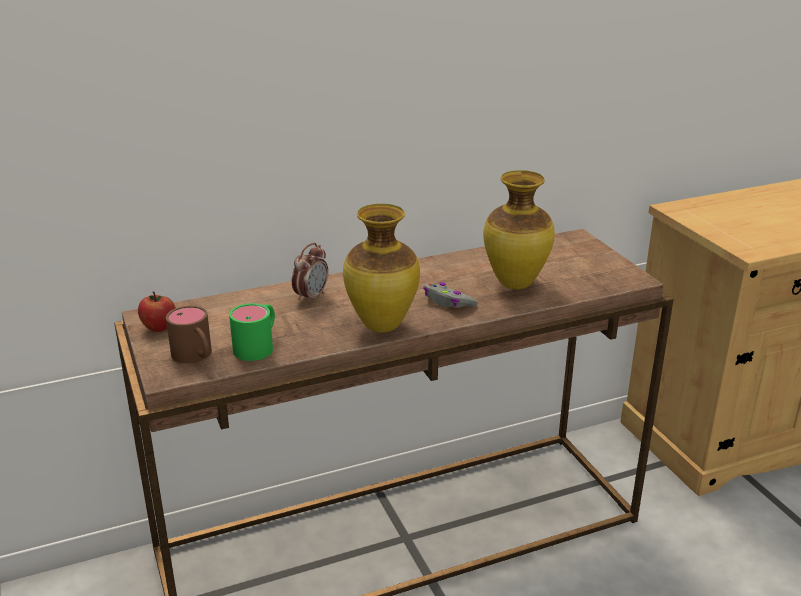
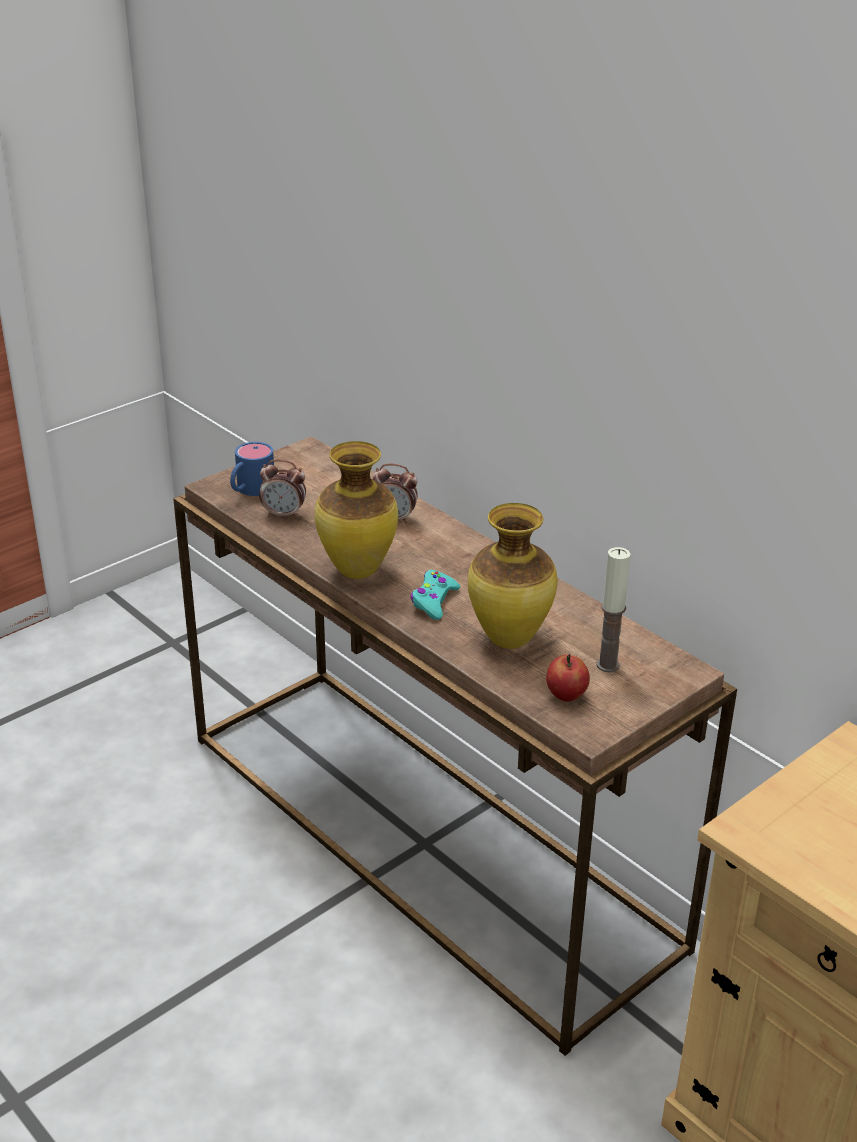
camera: 70 degrees right, 5 degrees up
apple [138,291,175,332] -> apple moved to [546,654,590,701]
brown mug [166,305,212,363] -> blue mug [230,442,274,496]
green mug [229,303,275,361] -> alarm clock [259,459,306,519]
grey game controller [423,282,478,308] -> turquoise game controller [410,570,460,620]
none -> candle [597,547,630,672]

